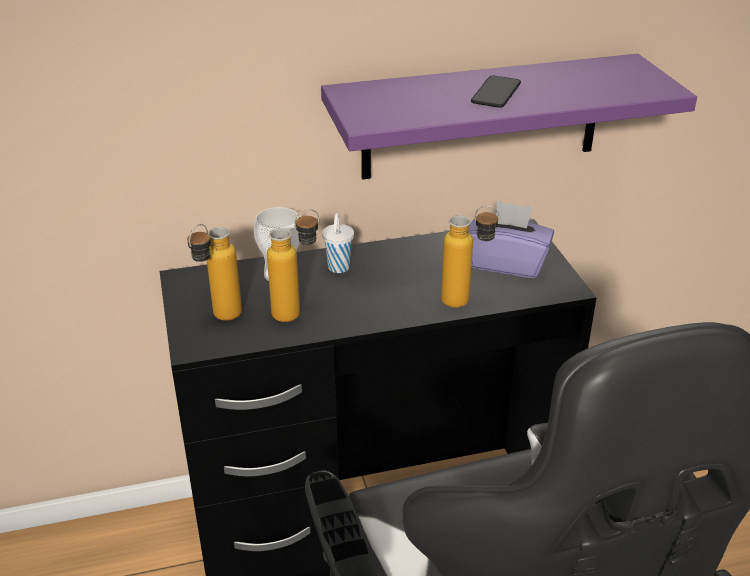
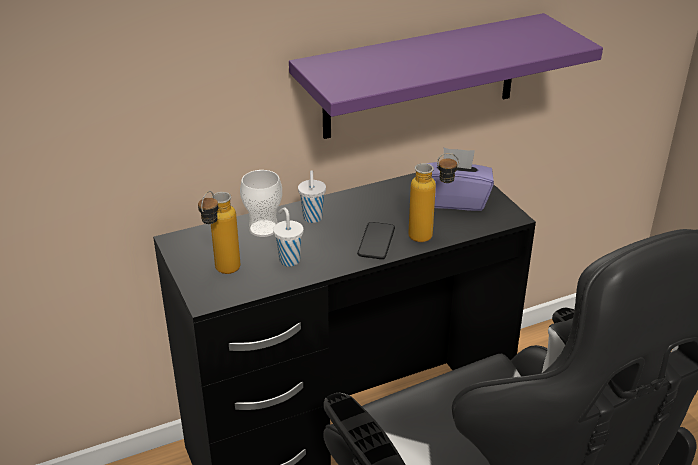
camera: 10 degrees left, 0 degrees up
bottle [267,209,319,322] -> white cup [273,207,304,267]
phone [471,76,521,108] -> phone moved to [357,222,395,259]

